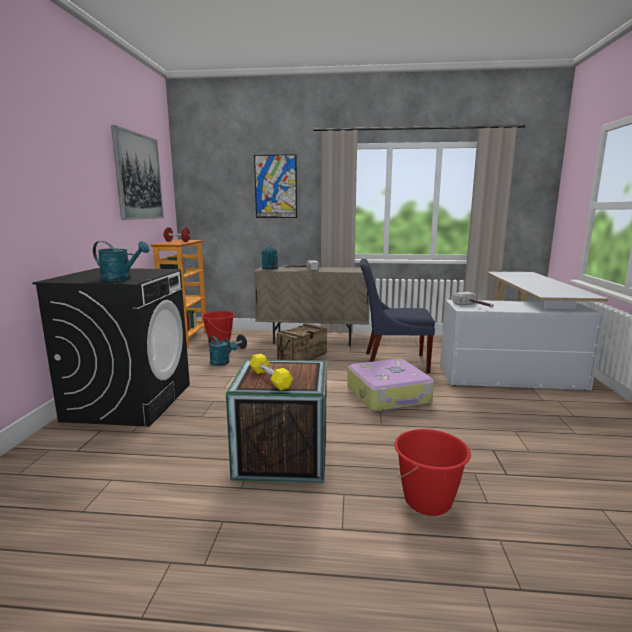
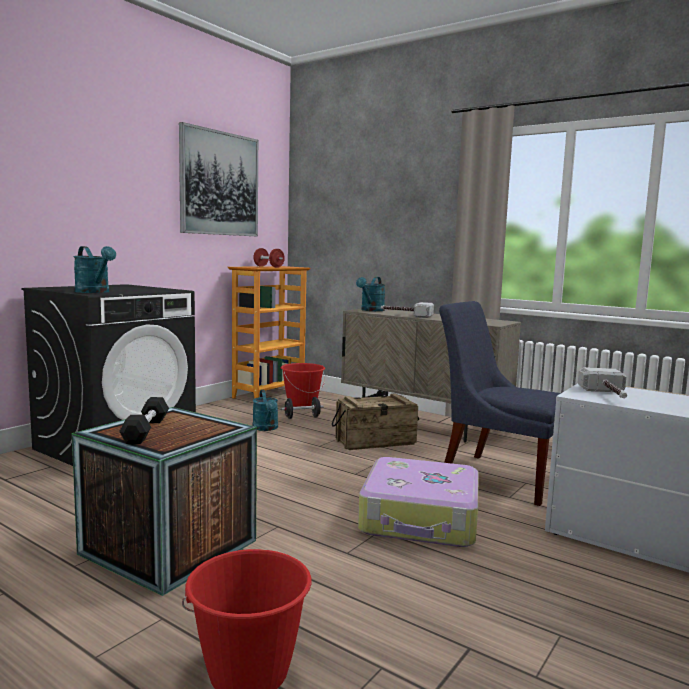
camera: 30 degrees right, 5 degrees down
yellow dumbbell [249,354,293,391] -> black dumbbell [119,397,169,444]
picture [254,154,297,218] -> none

